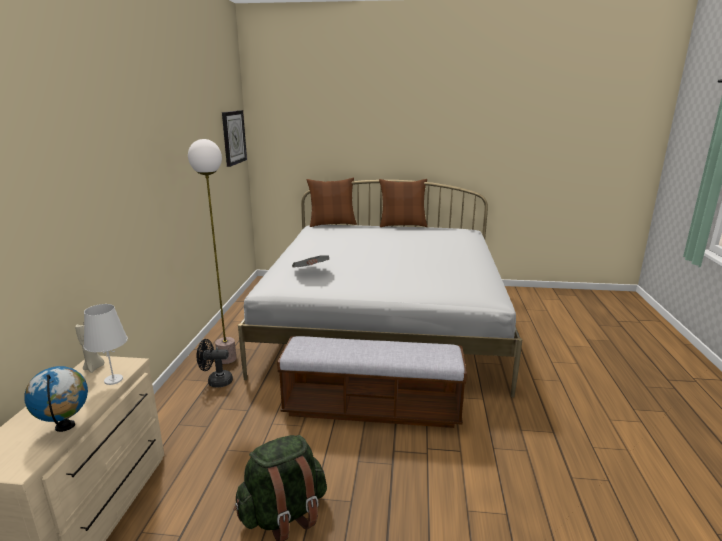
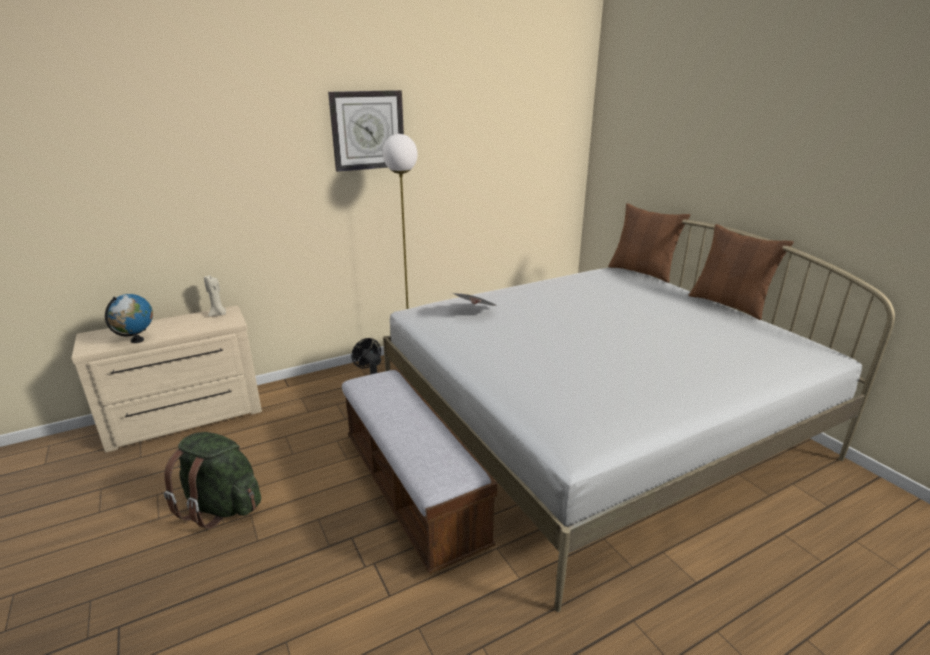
camera: 55 degrees right, 5 degrees up
white table lamp [84,304,128,385] -> none
wall clock [222,110,247,167] -> wall clock moved to [328,90,404,172]

